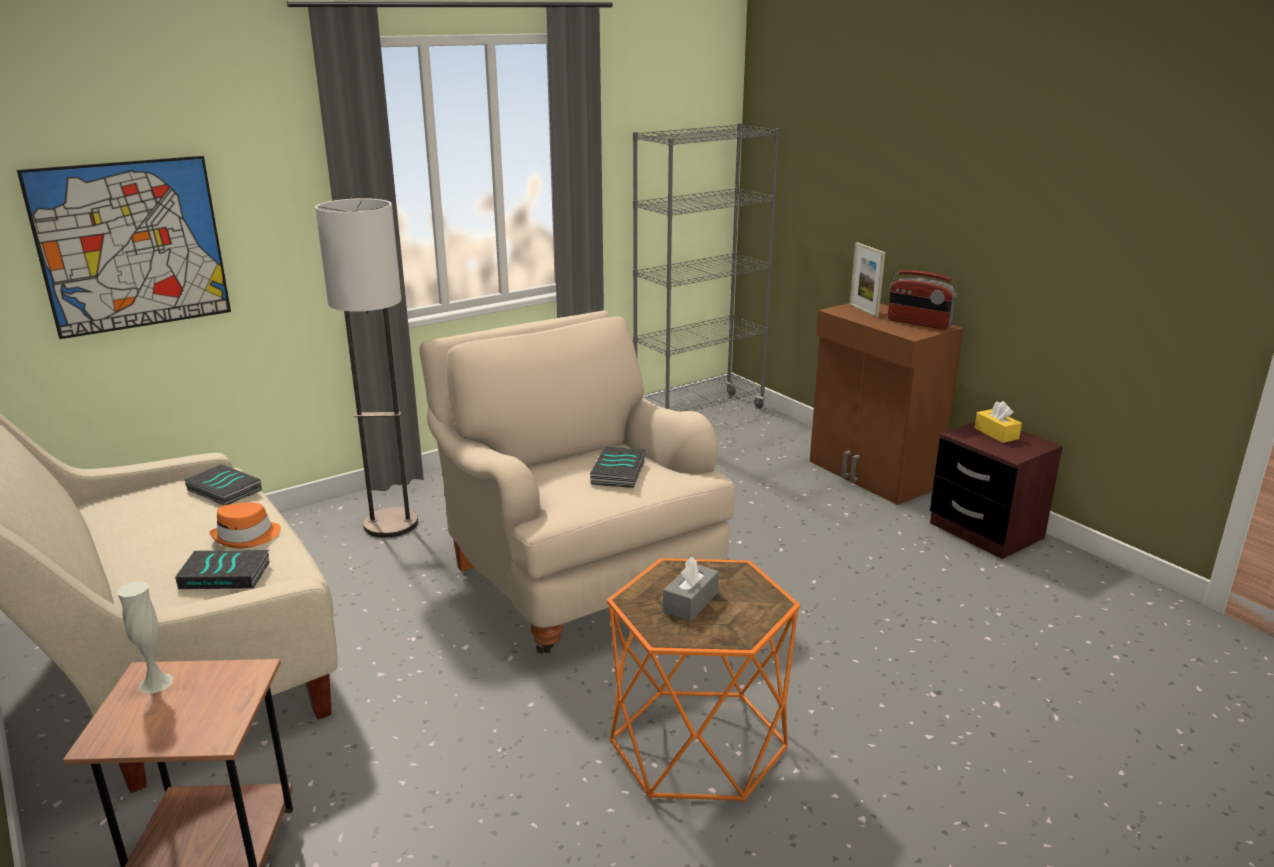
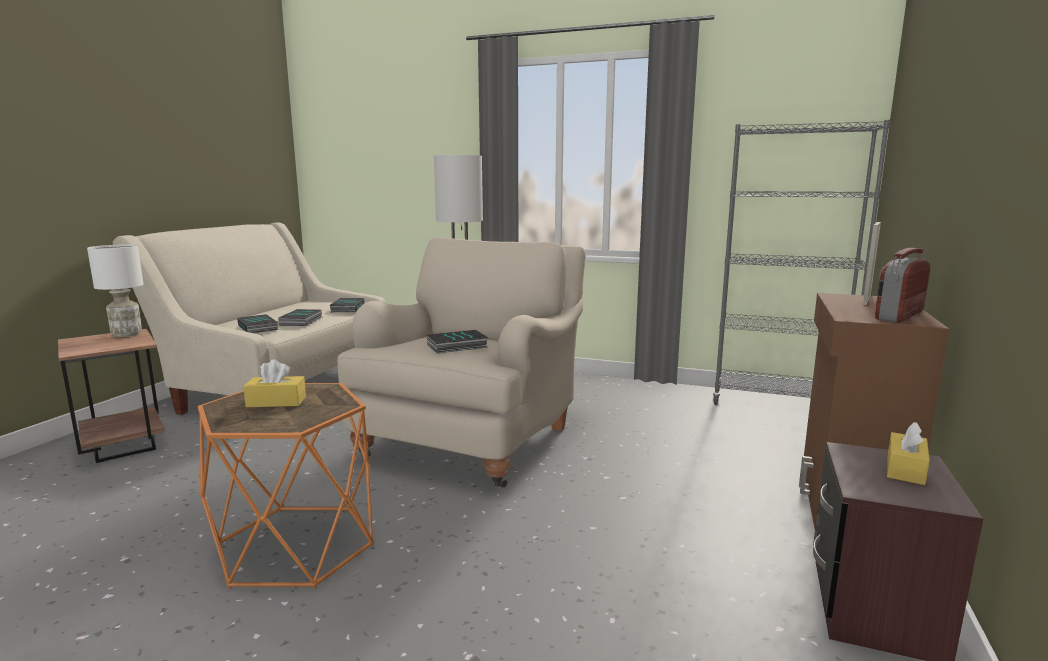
camera: 55 degrees right, 10 degrees down
picture [17,156,231,339] -> none
white vase [117,581,173,693] -> white table lamp [87,245,143,337]
orange hat [210,502,281,548] -> book [278,309,322,326]
grey tissue box [663,557,719,621] -> yellow tissue box [243,359,306,407]
radio [888,270,958,330] -> radio turned 45 degrees clockwise [875,248,930,323]

